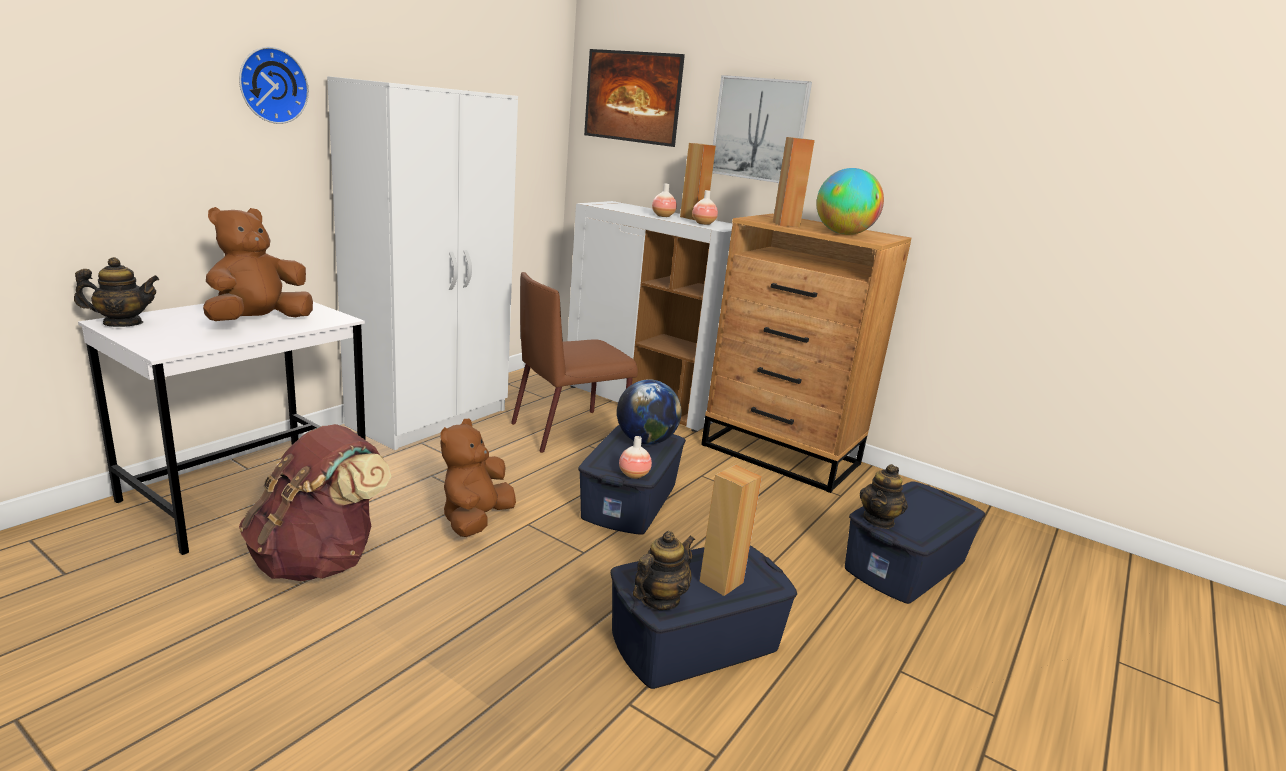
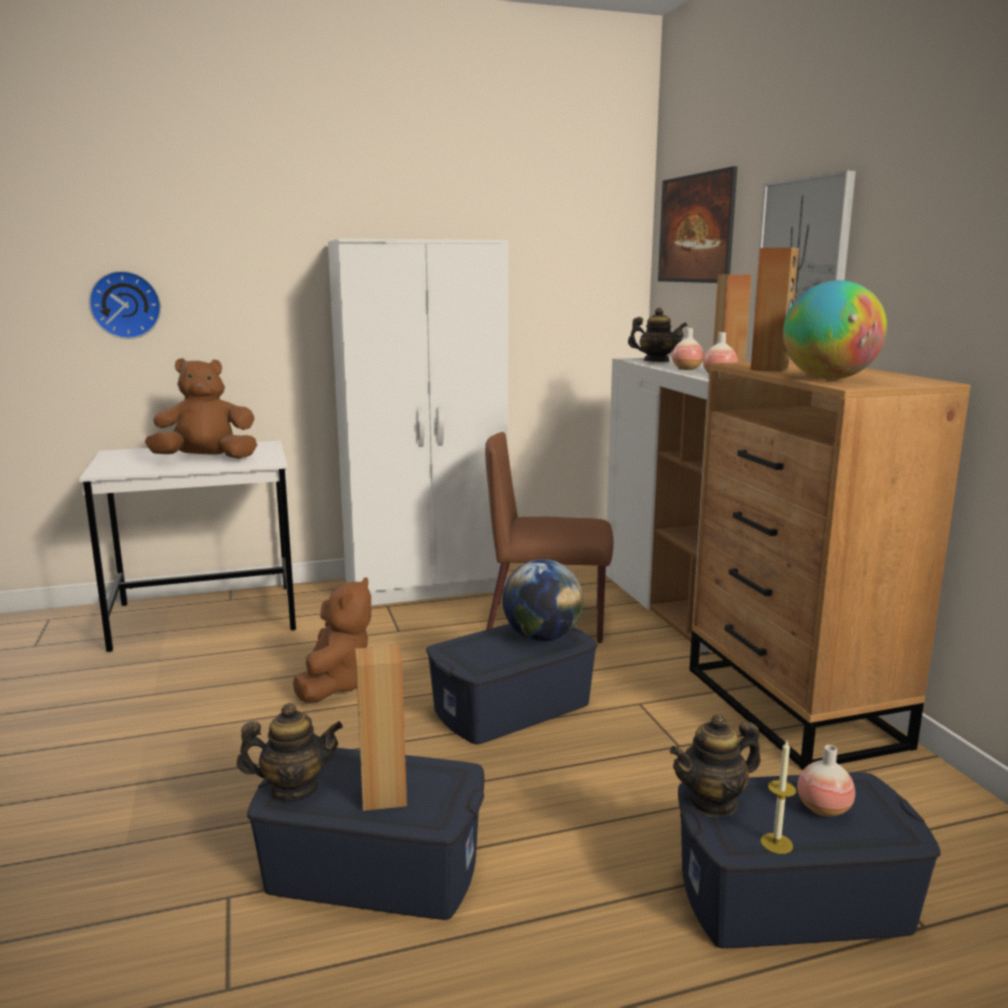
camera: 40 degrees right, 5 degrees down
teapot [74,257,159,327] -> teapot moved to [628,308,688,362]
wall clock [239,47,309,124] -> wall clock moved to [89,271,161,339]
brown backpack [239,424,391,581] -> none
brown plush toy [440,419,516,537] -> brown plush toy turned 135 degrees clockwise [293,577,371,703]
vase [619,436,652,479] -> vase moved to [797,745,855,817]
none -> candle [761,741,796,854]

